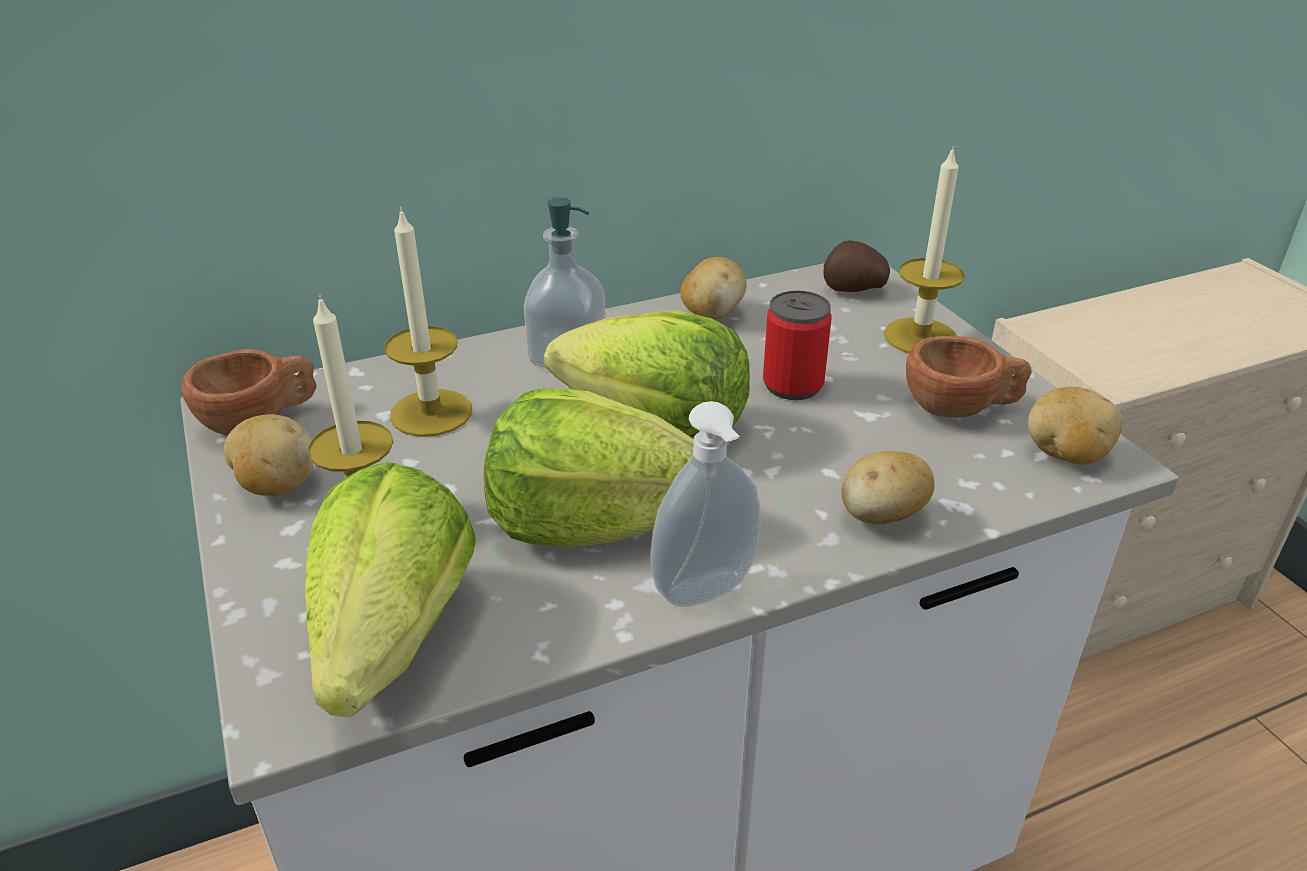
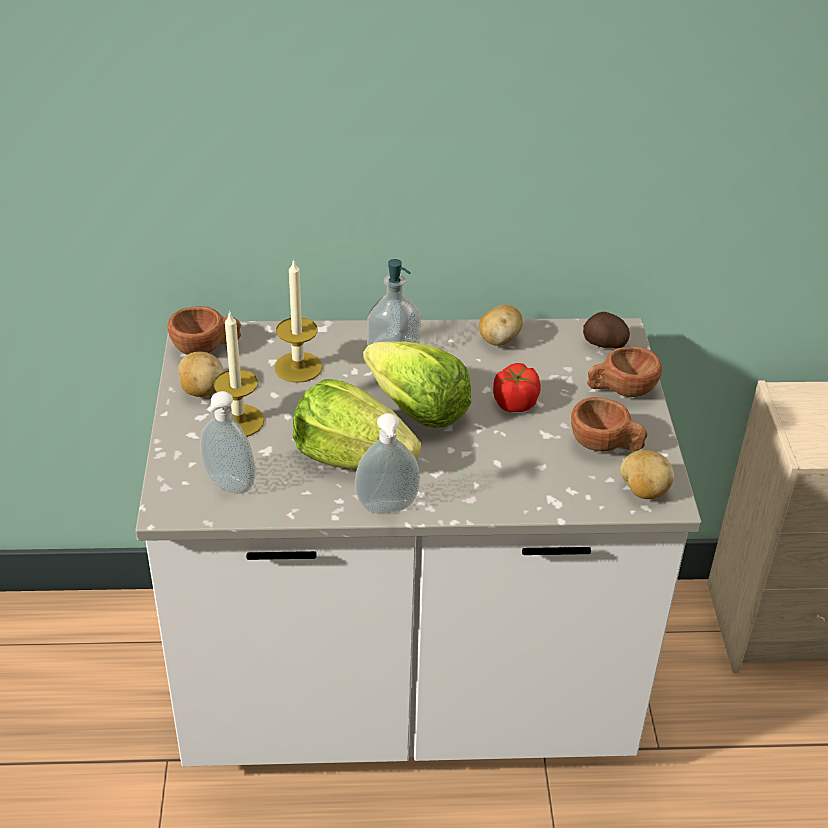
camera: 20 degrees right, 5 degrees up
lettuce [305,462,476,718] -> soap dispenser [200,391,256,494]
can [763,291,831,400] -> tomato [493,363,541,412]
potato [842,451,934,524] -> none
candle [884,146,965,353] -> brown cup [587,347,662,397]

